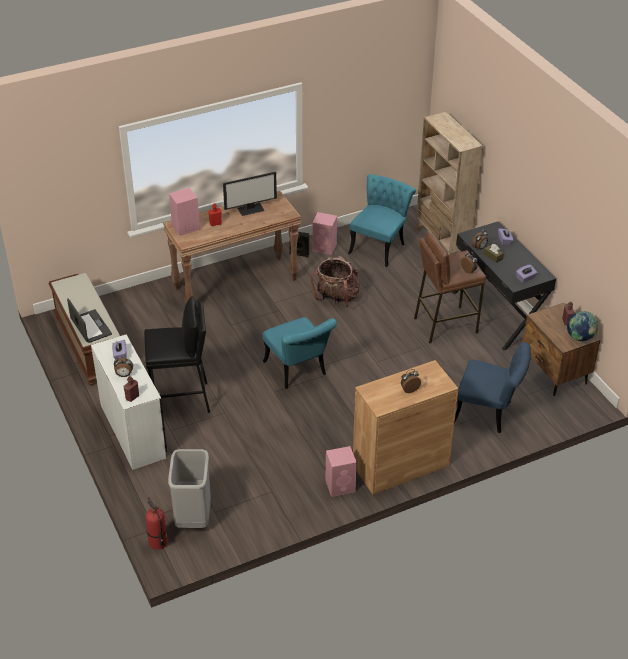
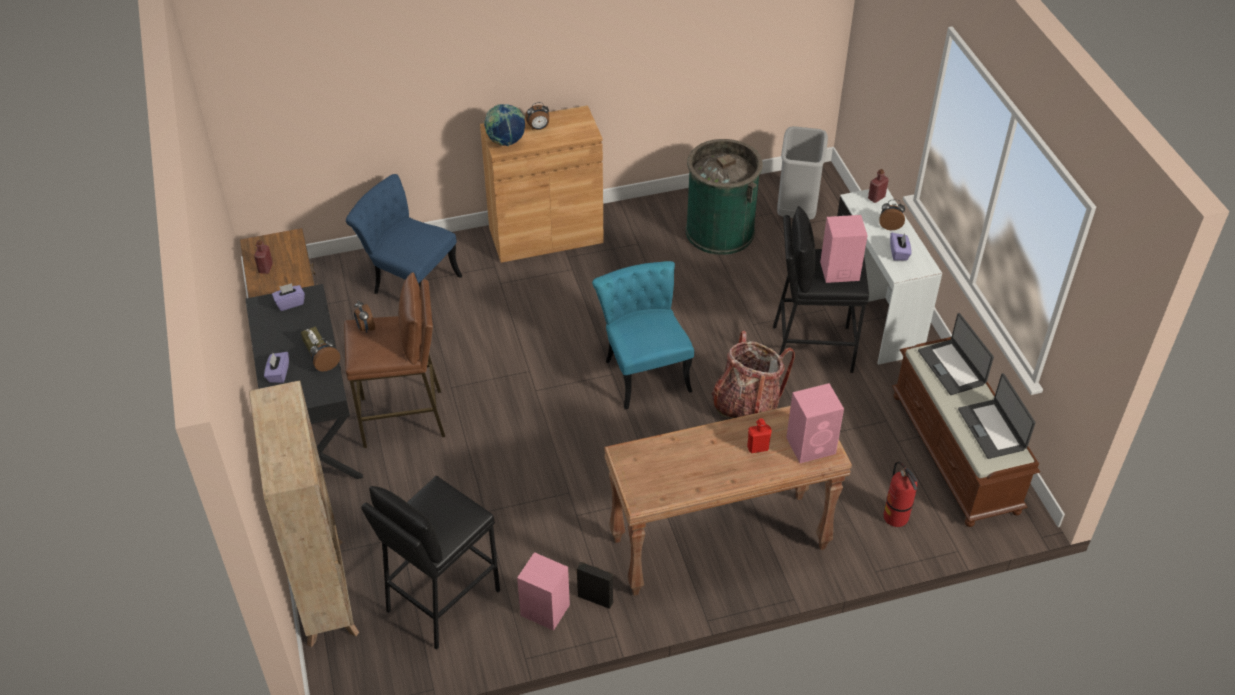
camera: 170 degrees left, 5 degrees up
fire extinguisher [145,497,168,550] -> fire extinguisher moved to [883,461,918,527]
monitor [223,172,277,216] -> none
backpack [311,256,360,308] -> backpack moved to [711,331,795,418]
pink speaker [325,446,357,497] -> pink speaker moved to [820,215,868,283]
turquoise chair [348,174,416,267] -> black stool [361,476,500,650]
globe [567,311,598,341] -> globe moved to [484,104,525,146]
none -> green trash can [686,139,763,255]
none -> laptop [958,373,1036,459]

